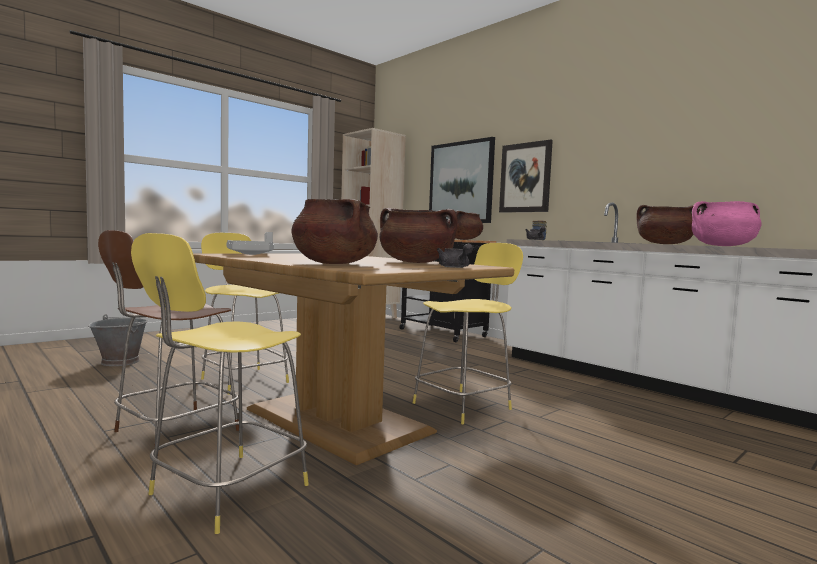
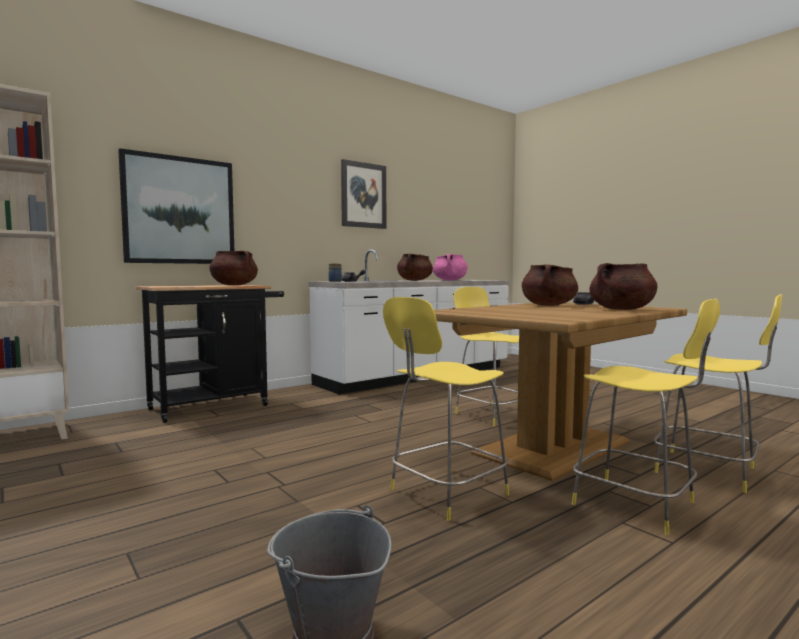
camera: 85 degrees left, 0 degrees up
brown stool [98,230,239,448] -> yellow stool [572,298,720,535]
grey tray [226,232,274,255] -> none
picture [499,140,553,213] -> picture moved to [341,159,386,229]

